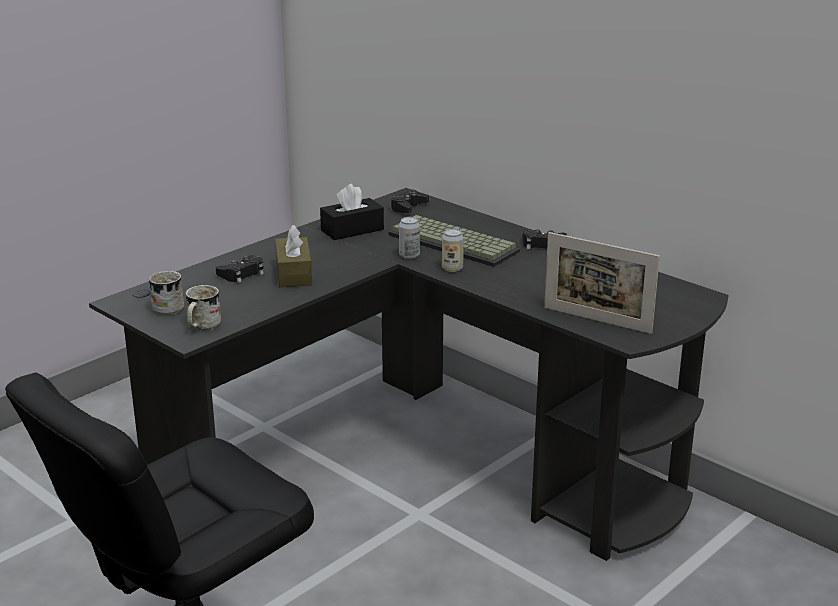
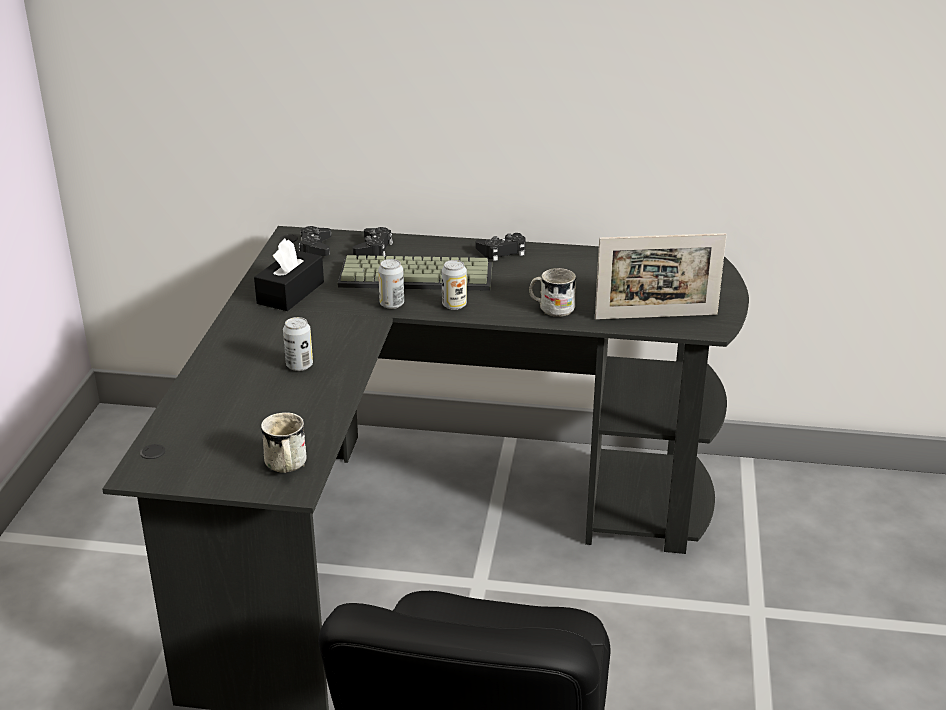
camera: 35 degrees left, 5 degrees up
white mug [149,271,184,315] -> white mug moved to [529,268,576,317]
black game controller [216,255,264,283] -> black game controller moved to [353,227,393,258]
brown tissue box [275,225,312,287] -> can [283,317,313,371]

